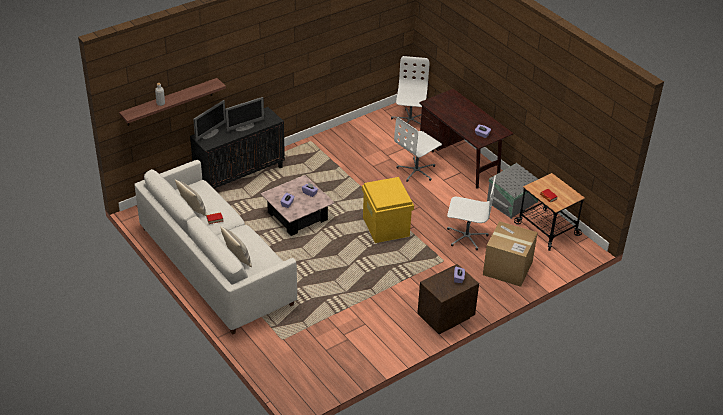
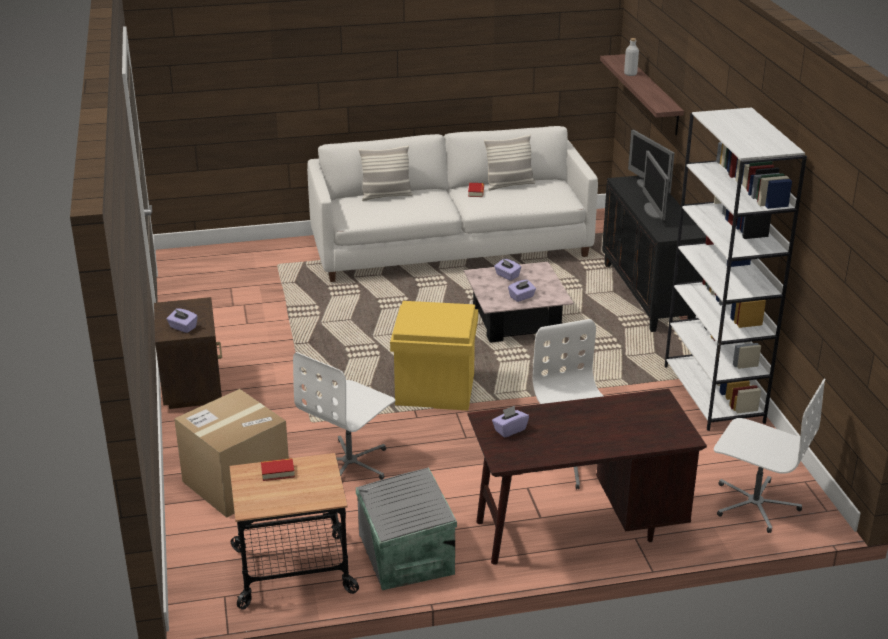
camera: 115 degrees right, 10 degrees down
none -> white bookcase [665,107,807,431]

